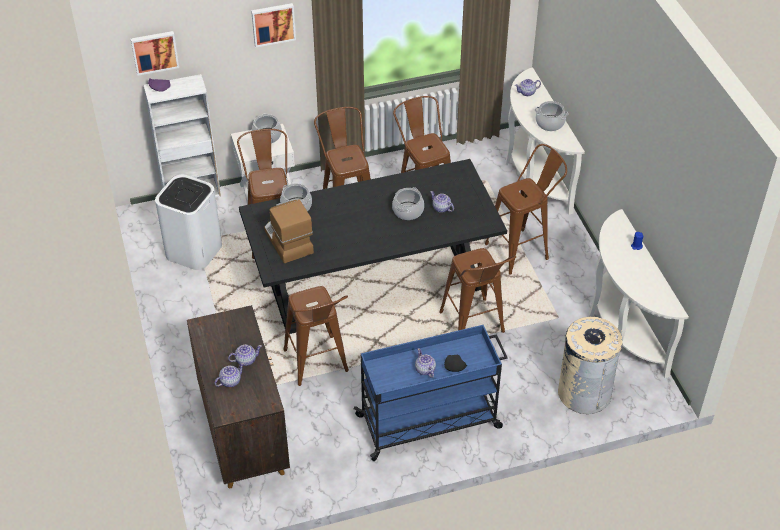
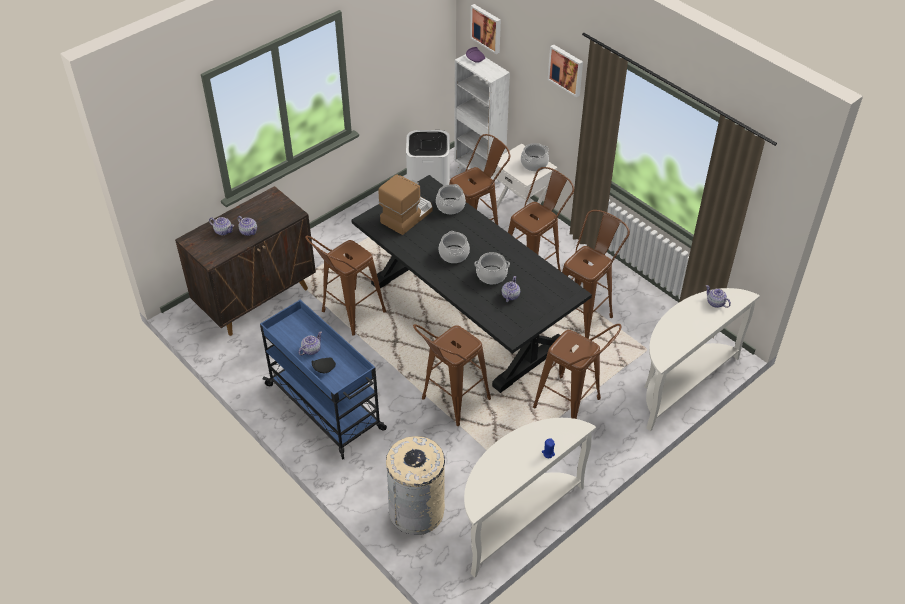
camera: 65 degrees right, 0 degrees up
cooking pot [535,101,568,131] -> cooking pot moved to [439,231,470,263]

